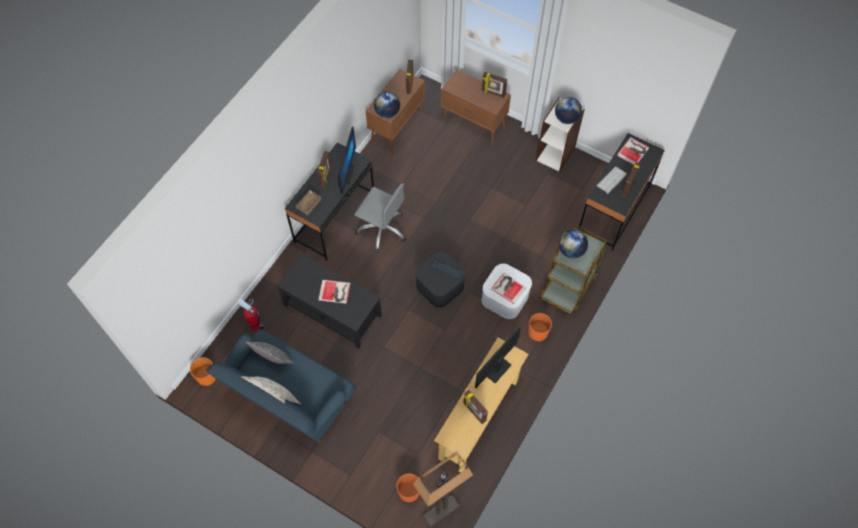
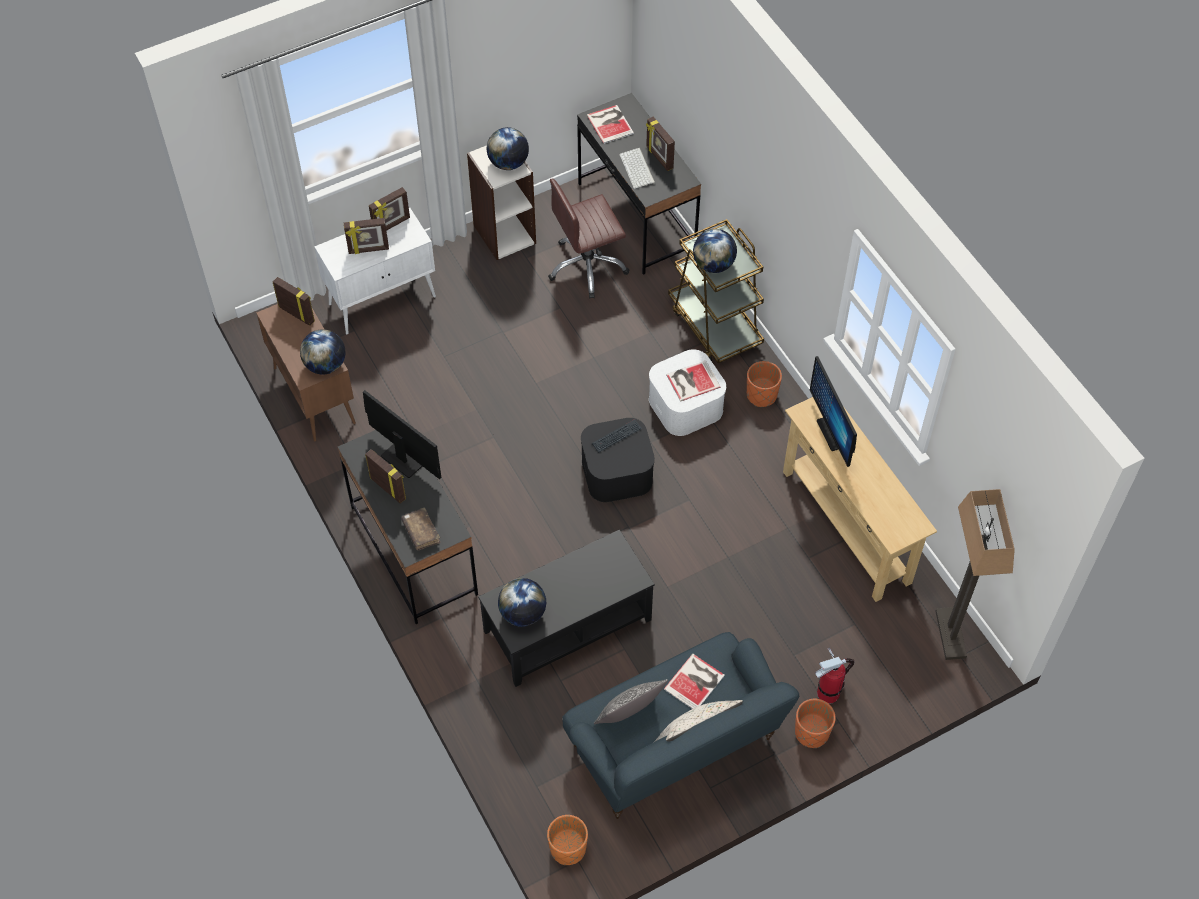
camera: 60 degrees left, 5 degrees down
fire extinguisher [238,299,264,331] -> fire extinguisher moved to [815,648,855,704]
book [318,280,350,304] -> book moved to [664,654,725,709]
grey office chair [354,183,406,253] -> none
orange planter [396,473,420,502] -> orange planter moved to [795,699,836,748]
brown cabinet [441,69,511,146] -> white cabinet [314,208,436,334]
picture frame [463,389,488,424] -> picture frame moved to [344,218,389,254]
none -> globe [498,578,546,627]
none -> brown office chair [548,179,629,299]

